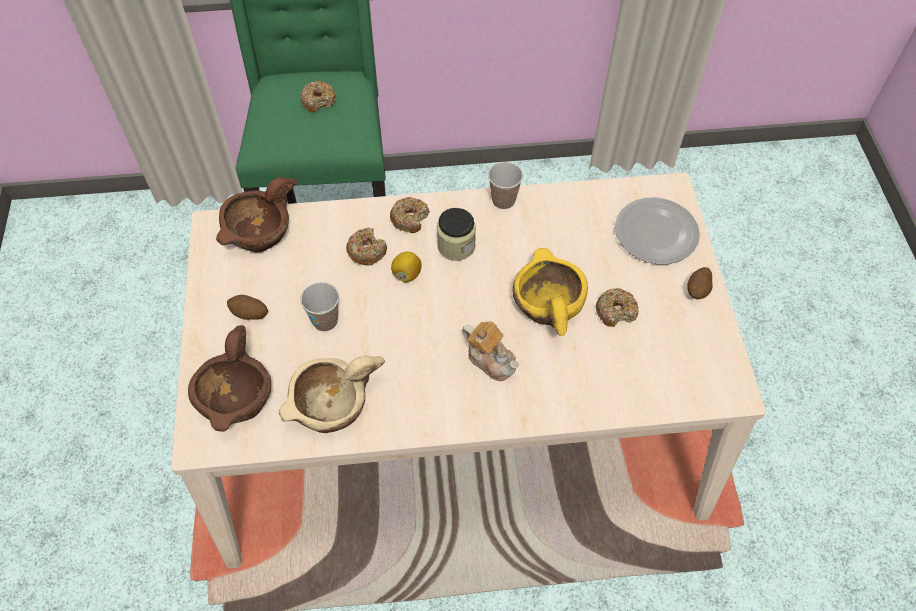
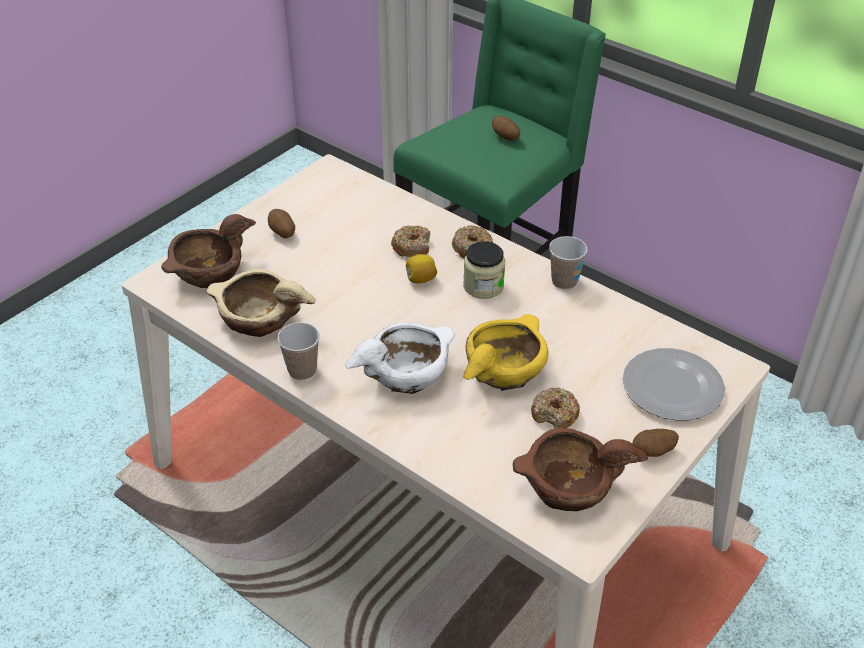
camera: 45 degrees right, 15 degrees down
brown bowl [216,177,298,253] -> brown bowl moved to [513,428,648,511]
cup [300,282,339,331] -> cup moved to [277,322,320,380]
donut [301,81,336,112] -> potato [492,116,520,141]
teapot [462,321,519,381] -> white bowl [345,322,455,394]

